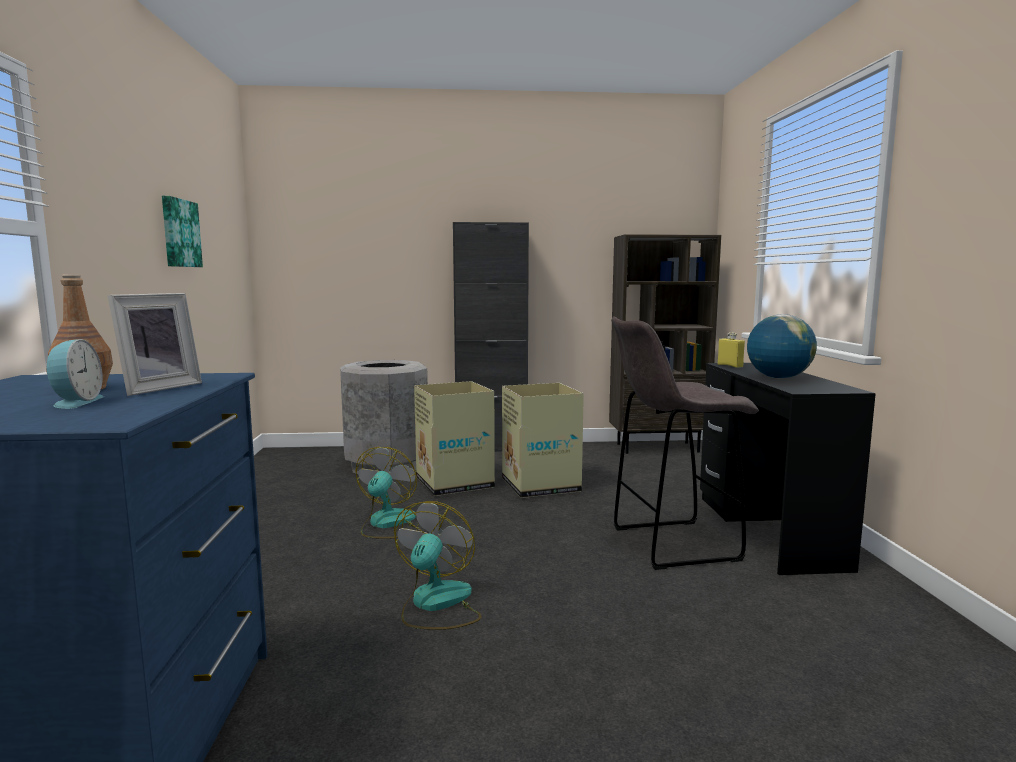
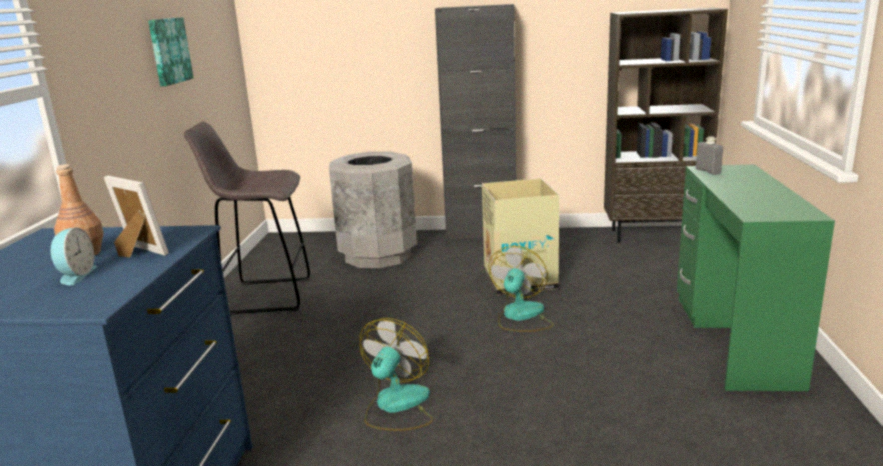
camera: 10 degrees right, 10 degrees up
picture frame [108,293,202,396] -> picture frame turned 90 degrees counterclockwise [104,175,169,258]
fan [356,447,421,539] -> fan moved to [489,246,554,332]
cardboard box [414,381,495,496] -> none
grey stool [611,316,759,570] -> grey stool moved to [184,121,310,315]
black desk [700,363,876,575] -> green desk [677,164,835,391]
yellow bottle [718,332,745,368] -> grey bottle [696,136,723,175]
globe [747,314,817,379] -> none

